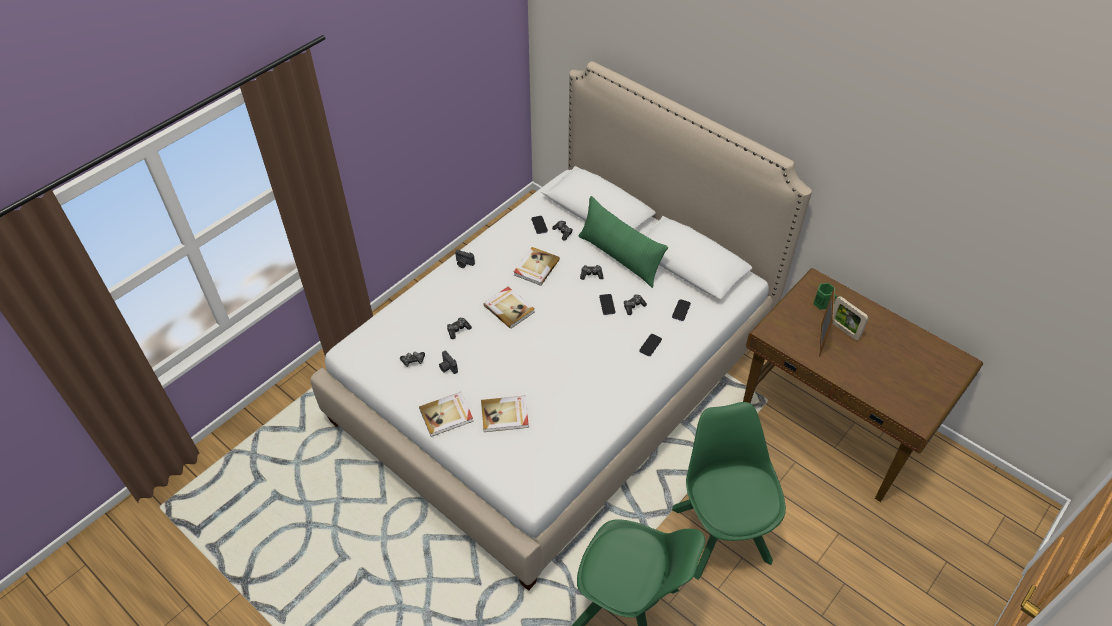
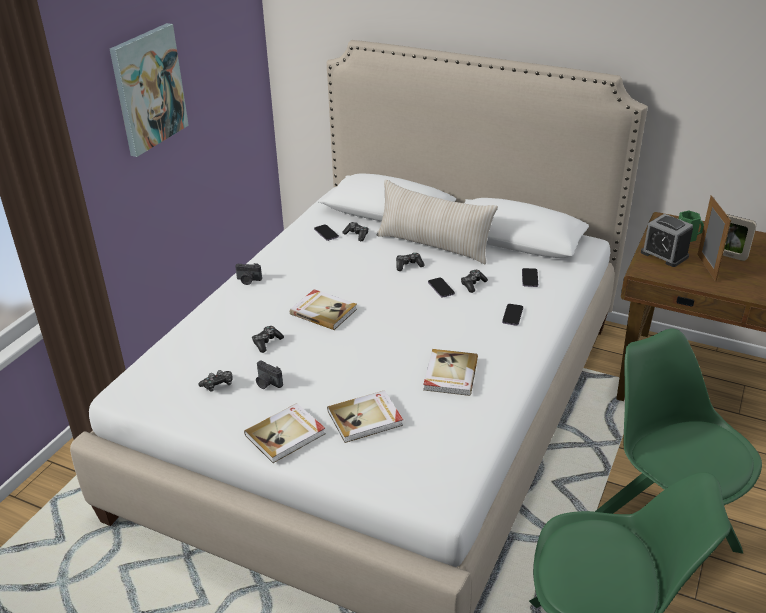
camera: 15 degrees left, 15 degrees down
book [514,247,560,286] -> book moved to [423,349,478,396]
green pillow [579,196,668,288] -> beige pillow [377,180,498,265]
none -> picture [110,23,189,157]
none -> alarm clock [641,214,693,267]

